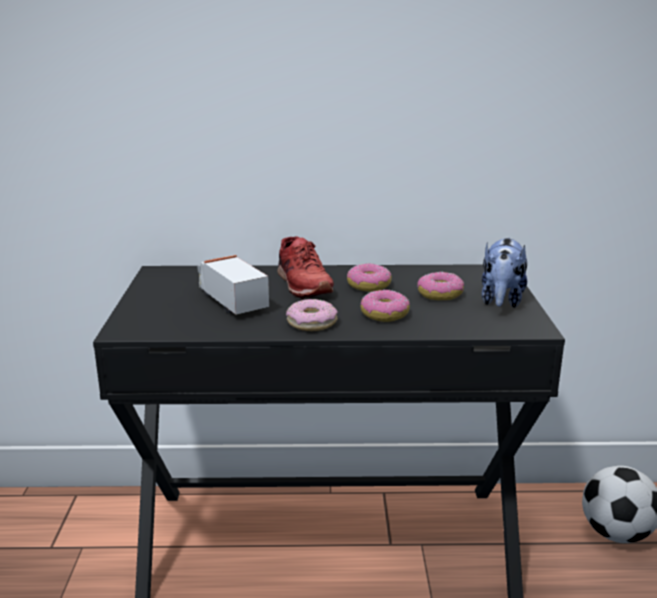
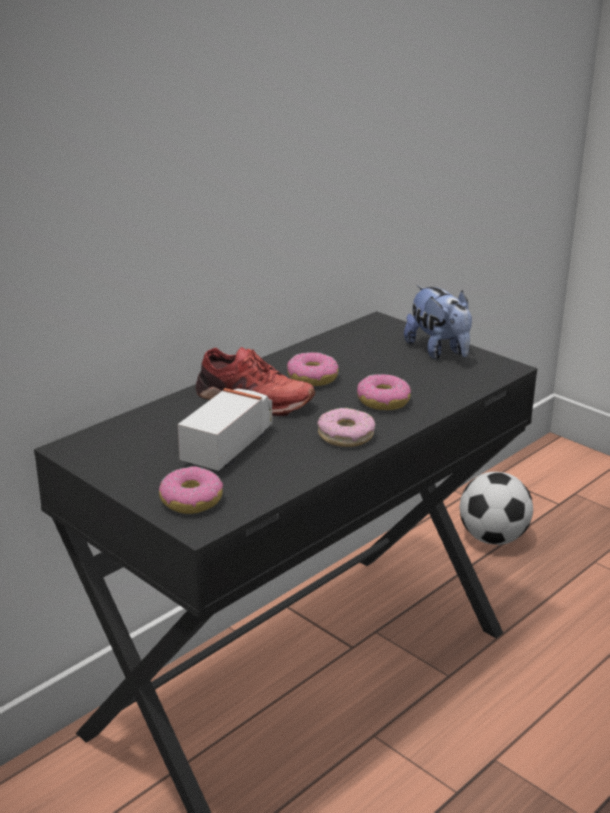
camera: 45 degrees left, 5 degrees up
toy truck [197,255,269,315] -> toy truck turned 105 degrees clockwise [178,388,273,471]
donut [417,272,464,300] -> donut moved to [159,466,223,514]

